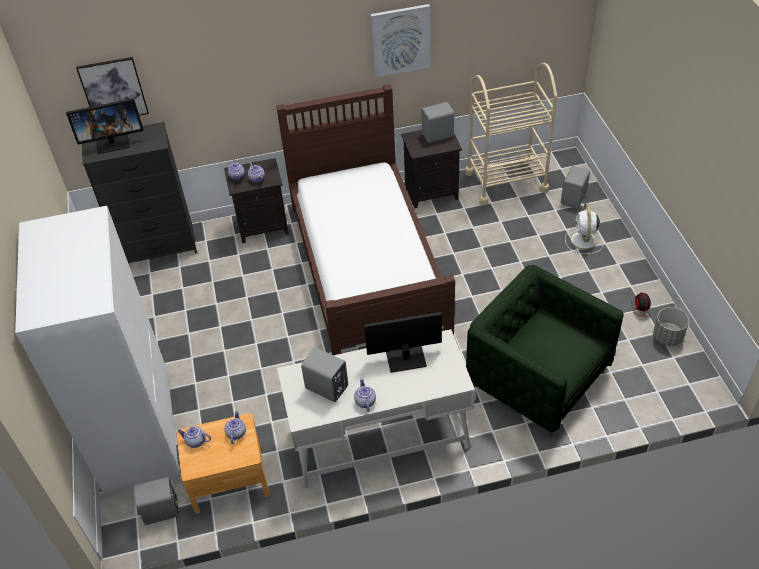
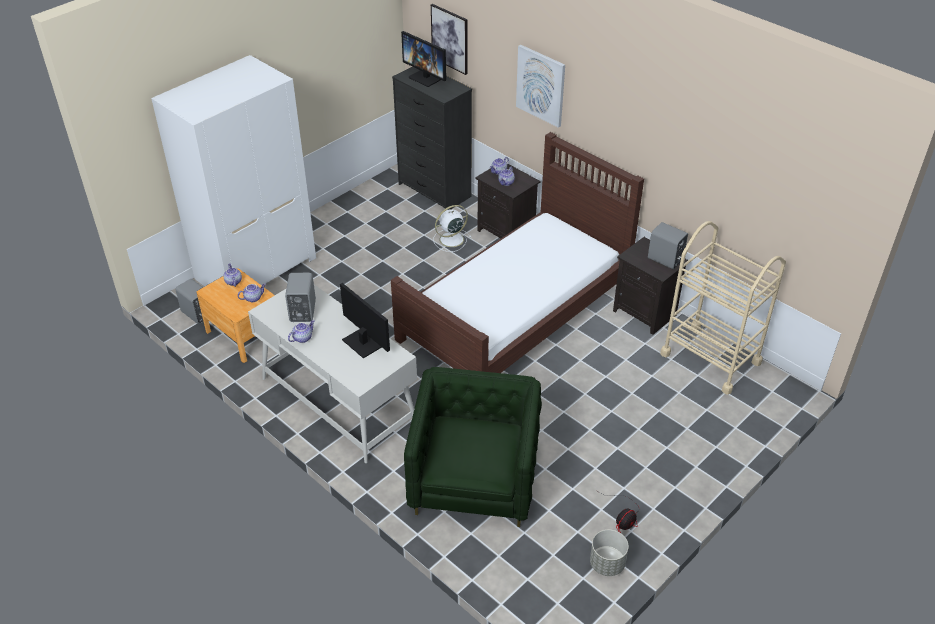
camera: 55 degrees right, 5 degrees down
picture [371,4,430,77] -> picture moved to [516,45,565,128]
grey speaker [561,166,590,209] -> none
white fan [565,203,604,254] -> white fan moved to [433,205,471,252]

